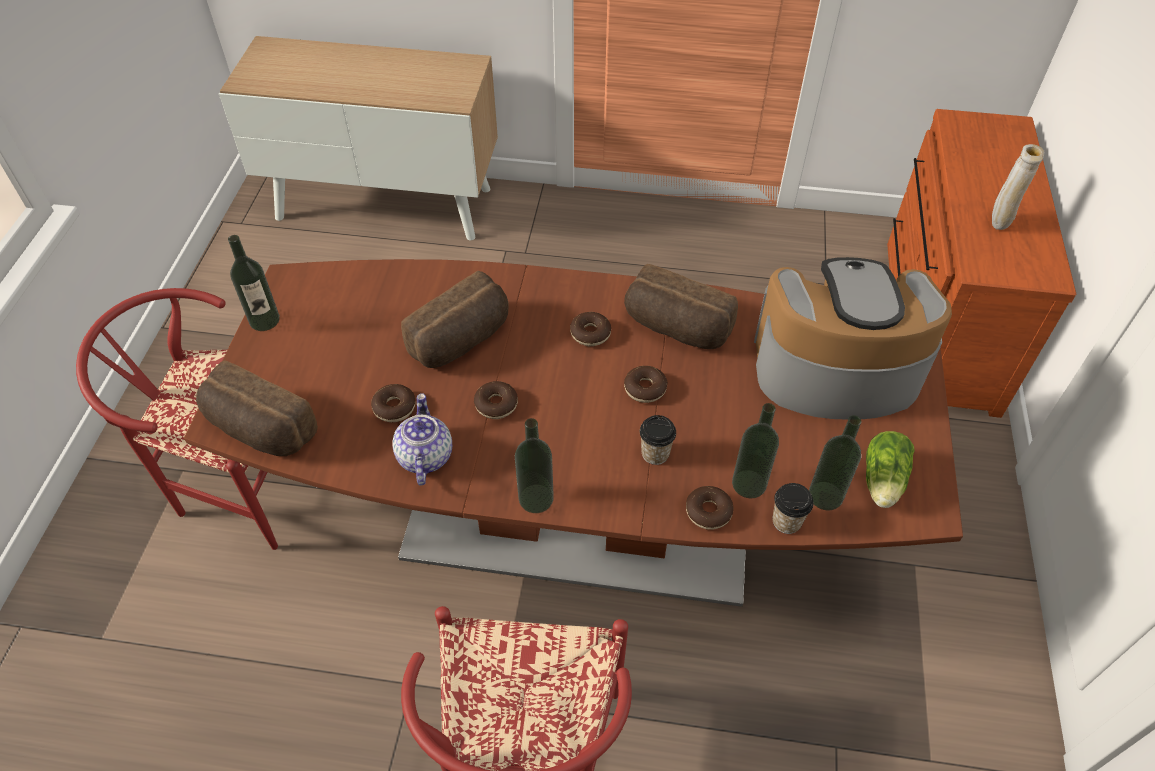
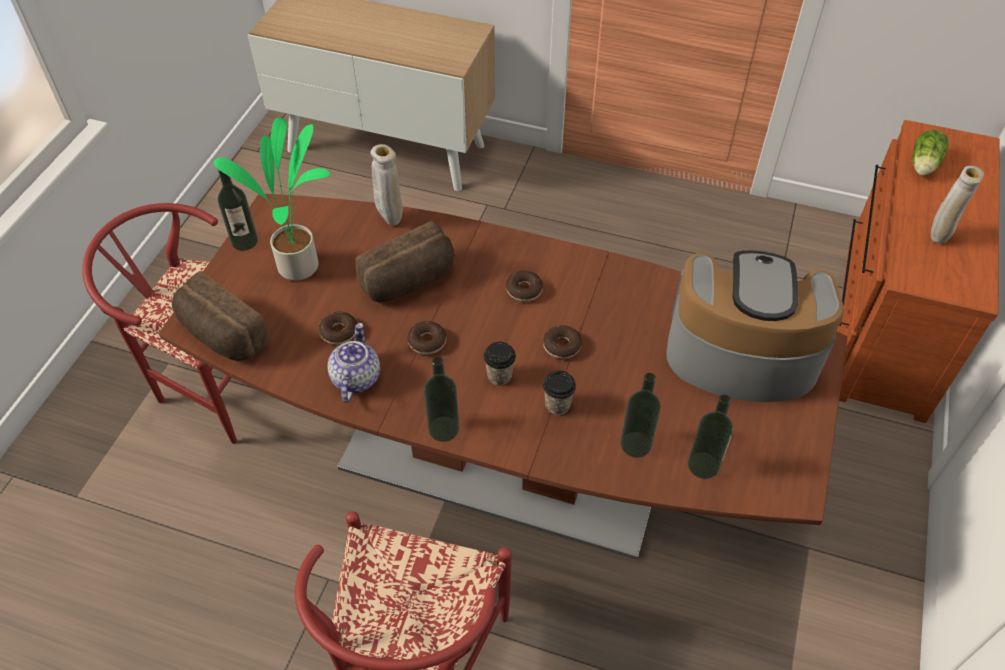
camera: 10 degrees right, 0 degrees up
bread [624,264,738,349] -> none
donut [686,486,733,530] -> none
cup [772,483,814,534] -> cup moved to [484,342,516,386]
lettuce [866,431,915,508] -> lettuce moved to [912,130,949,176]
none -> potted plant [213,117,331,281]
none -> beige vase [370,144,403,226]

